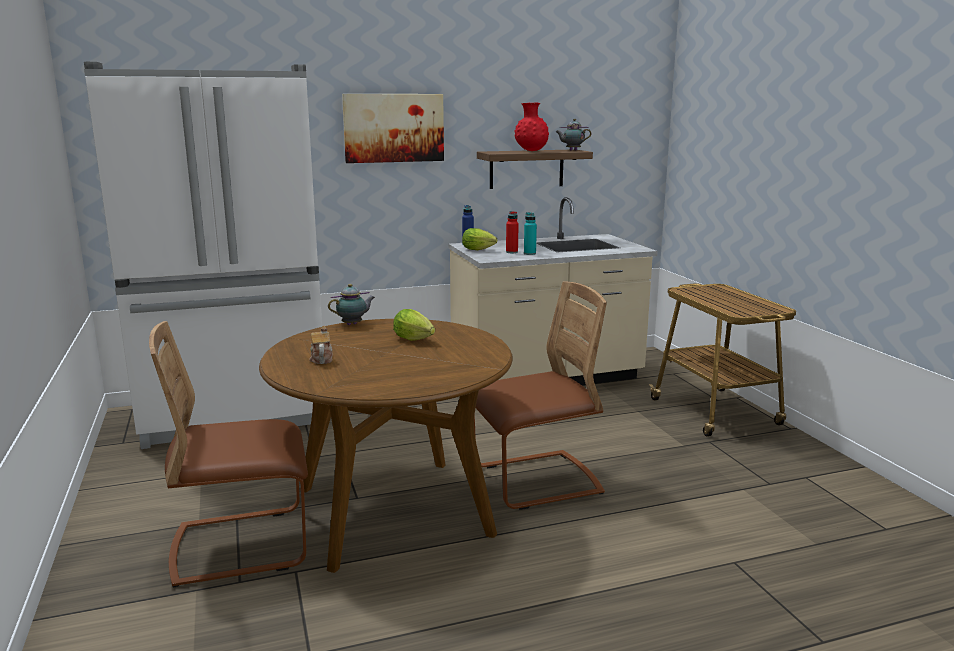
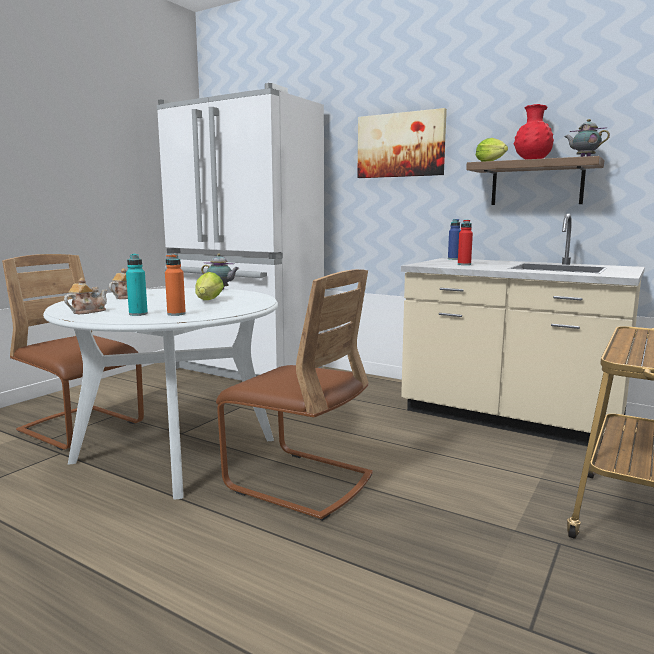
camera: 50 degrees right, 5 degrees down
brown dining table [259,319,513,573] -> white dining table [43,288,278,499]
lettuce [462,228,497,250] -> lettuce moved to [476,138,508,162]
turquoise bottle [524,212,537,255] -> turquoise bottle moved to [126,254,148,316]
none -> teapot [64,278,108,314]
none -> orange bottle [165,254,186,316]

